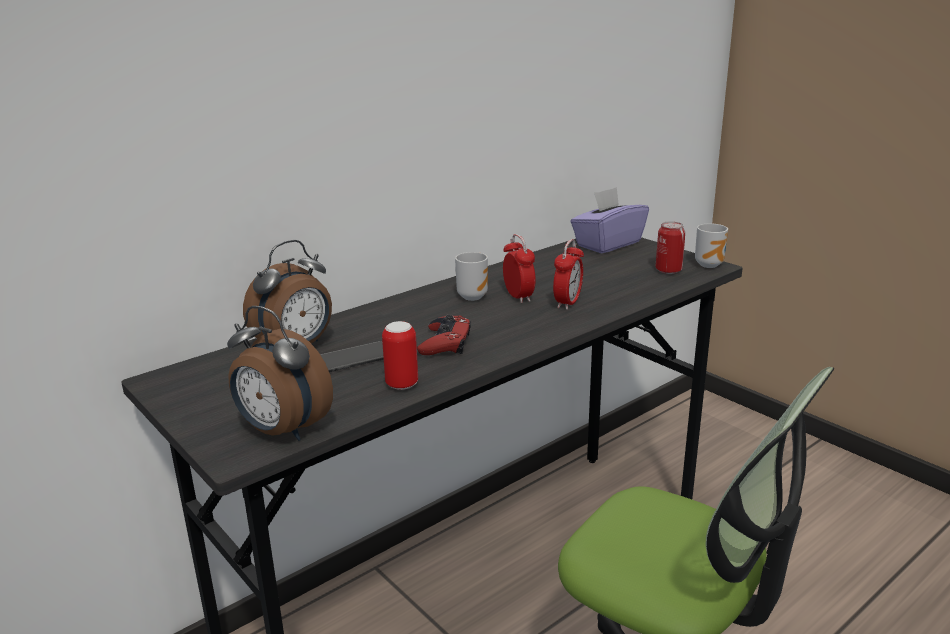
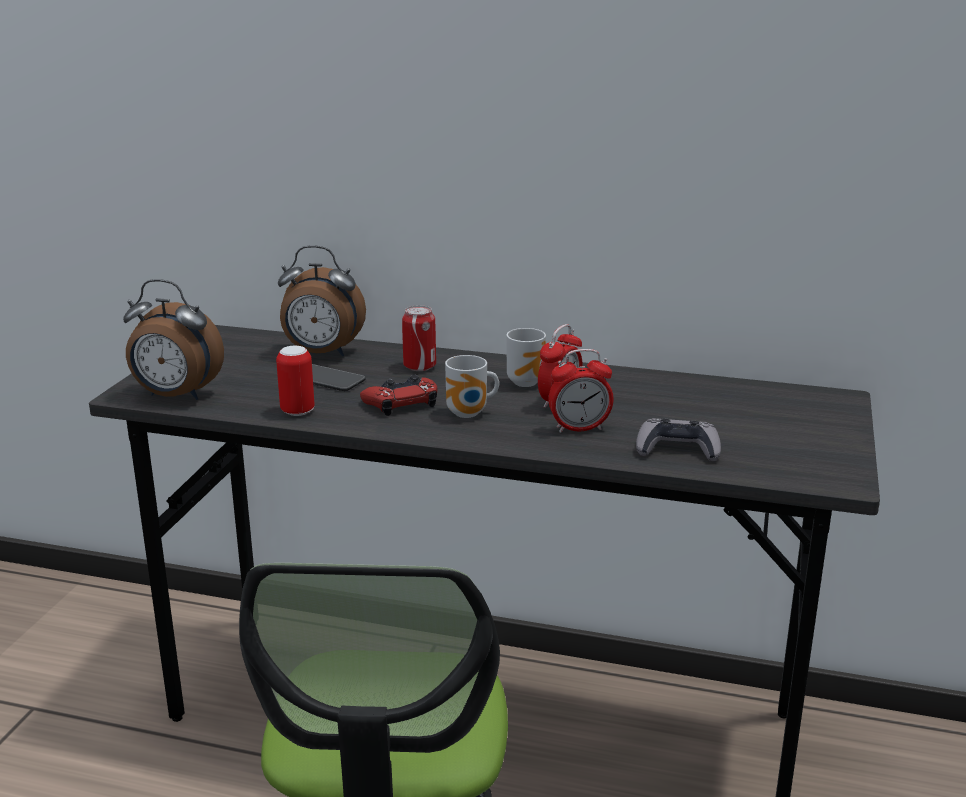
camera: 55 degrees right, 0 degrees up
alarm clock [227,306,333,441] -> alarm clock turned 75 degrees counterclockwise [123,279,224,400]
purple tissue box [570,187,649,254] -> none
can [655,221,685,274] -> can moved to [402,305,436,371]
mug [695,223,728,268] -> mug moved to [445,355,499,418]
none -> grey game controller [636,418,721,461]

